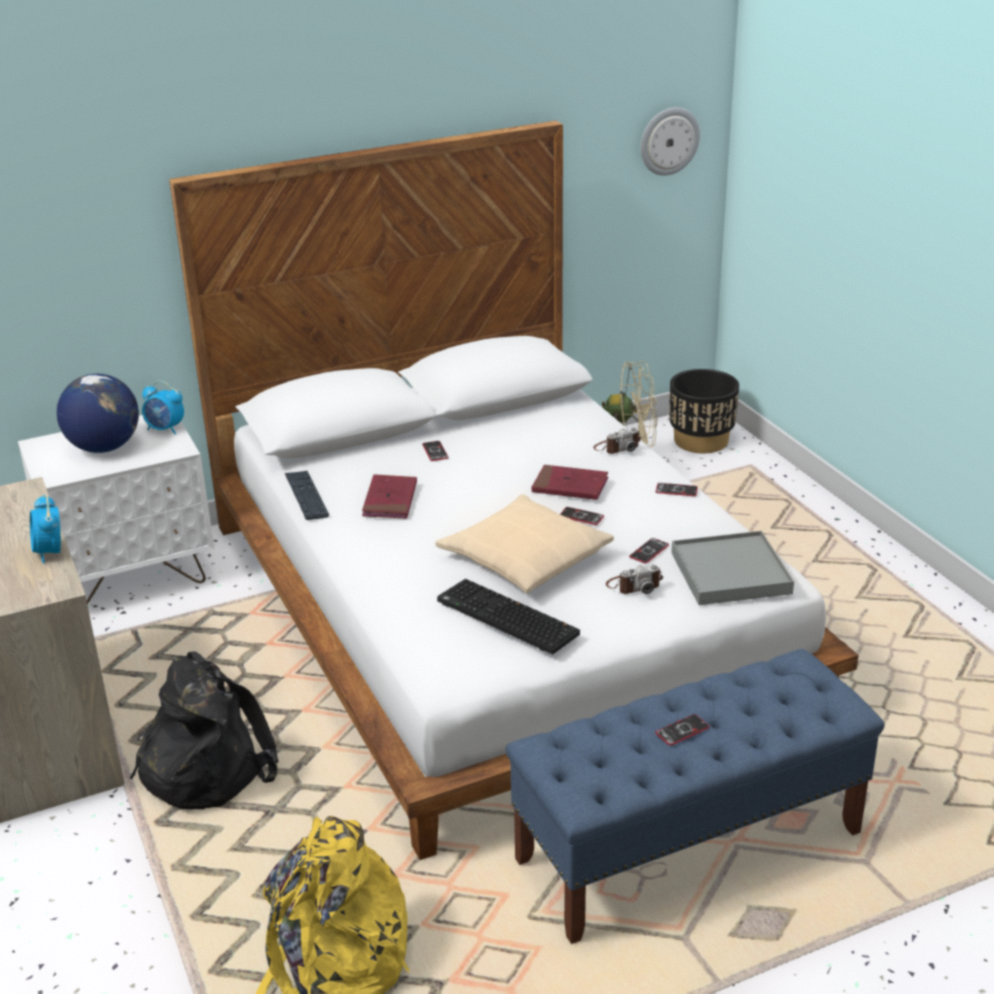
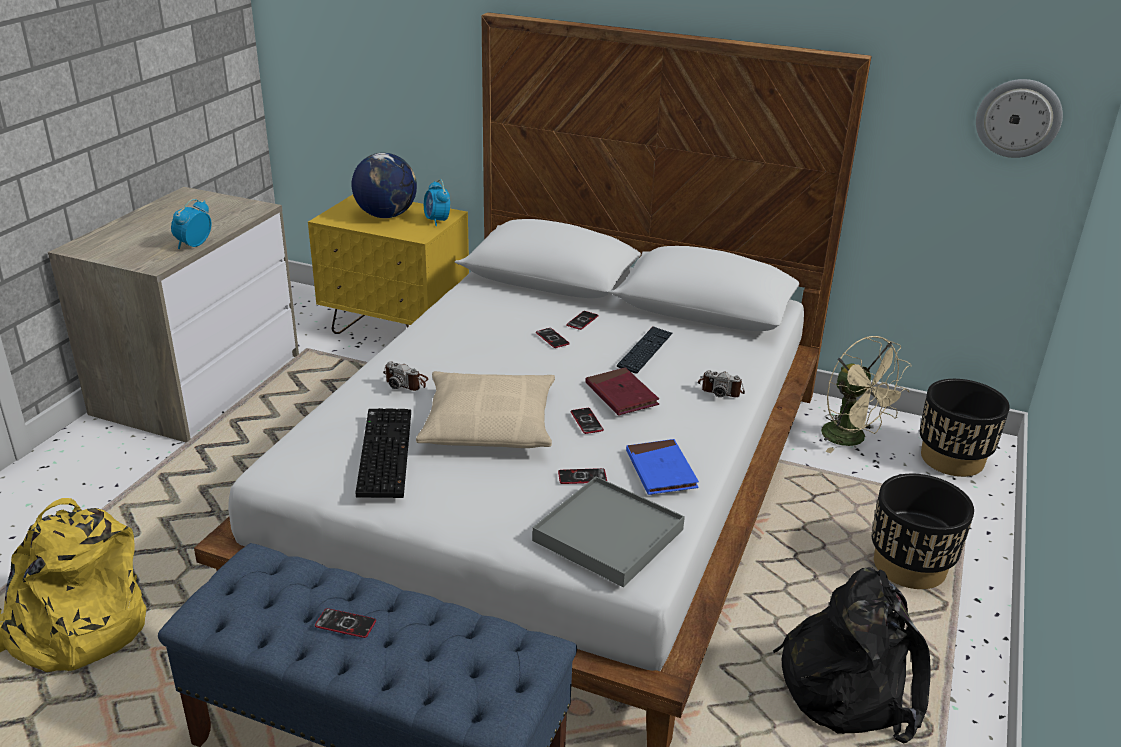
camera: 45 degrees right, 0 degrees up
white nightstand [18,415,214,605] -> yellow nightstand [308,194,469,334]
black backpack [130,651,278,810] -> black backpack moved to [773,567,930,743]
keyboard [285,471,329,520] -> keyboard moved to [617,326,673,374]
red book [362,474,417,519] -> none
camera [606,565,663,594] -> camera moved to [383,361,428,391]
phone [656,483,698,496] -> phone moved to [536,328,570,348]
none -> blue book [626,439,699,495]
none -> black planter [872,474,974,589]

